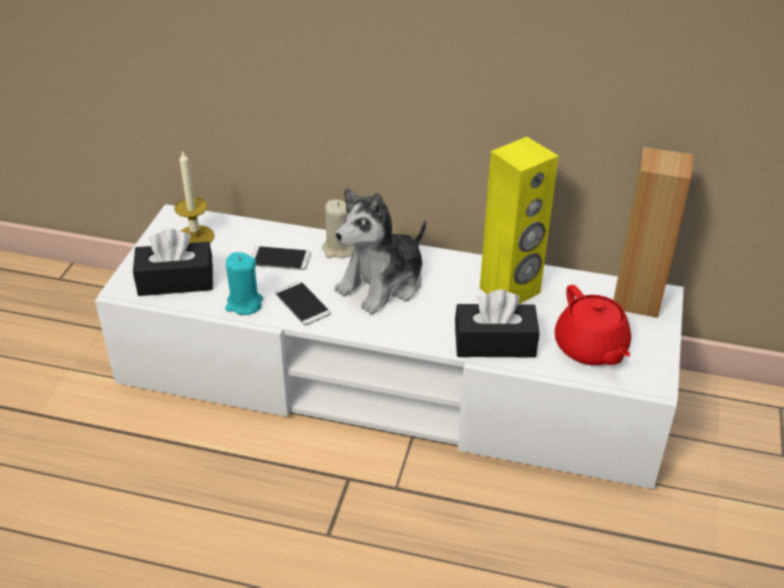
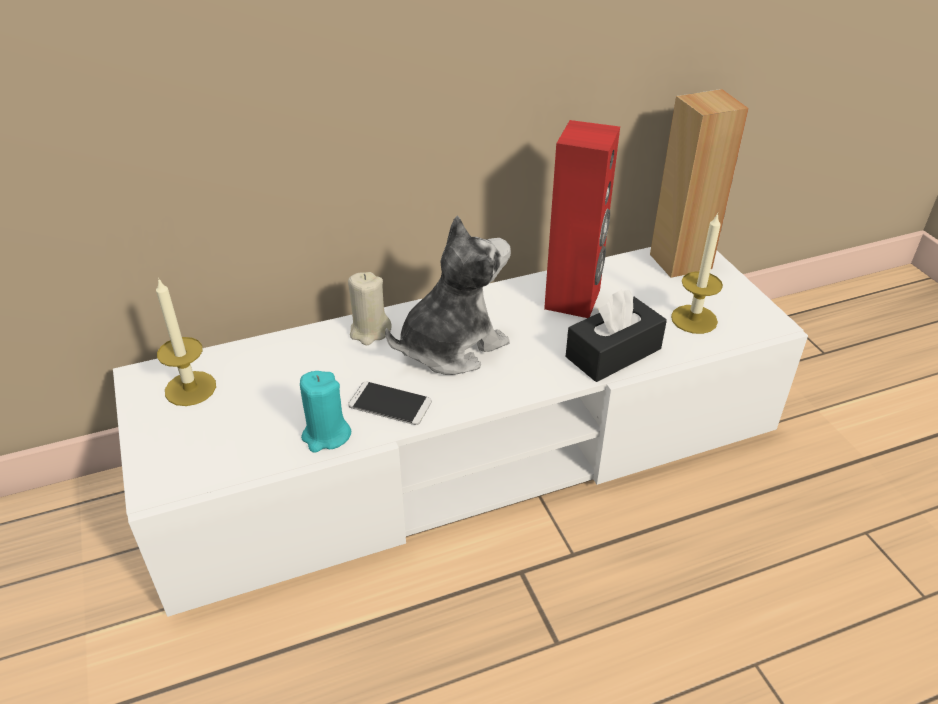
camera: 35 degrees left, 0 degrees up
black tissue box [133,228,213,296] -> none
phone [251,246,311,270] -> none
plush toy [334,188,426,314] -> plush toy turned 135 degrees counterclockwise [385,216,511,375]
yellow speaker [480,137,559,304] -> red speaker [544,120,620,318]
red teapot [555,285,631,365] -> candle [671,213,723,334]

